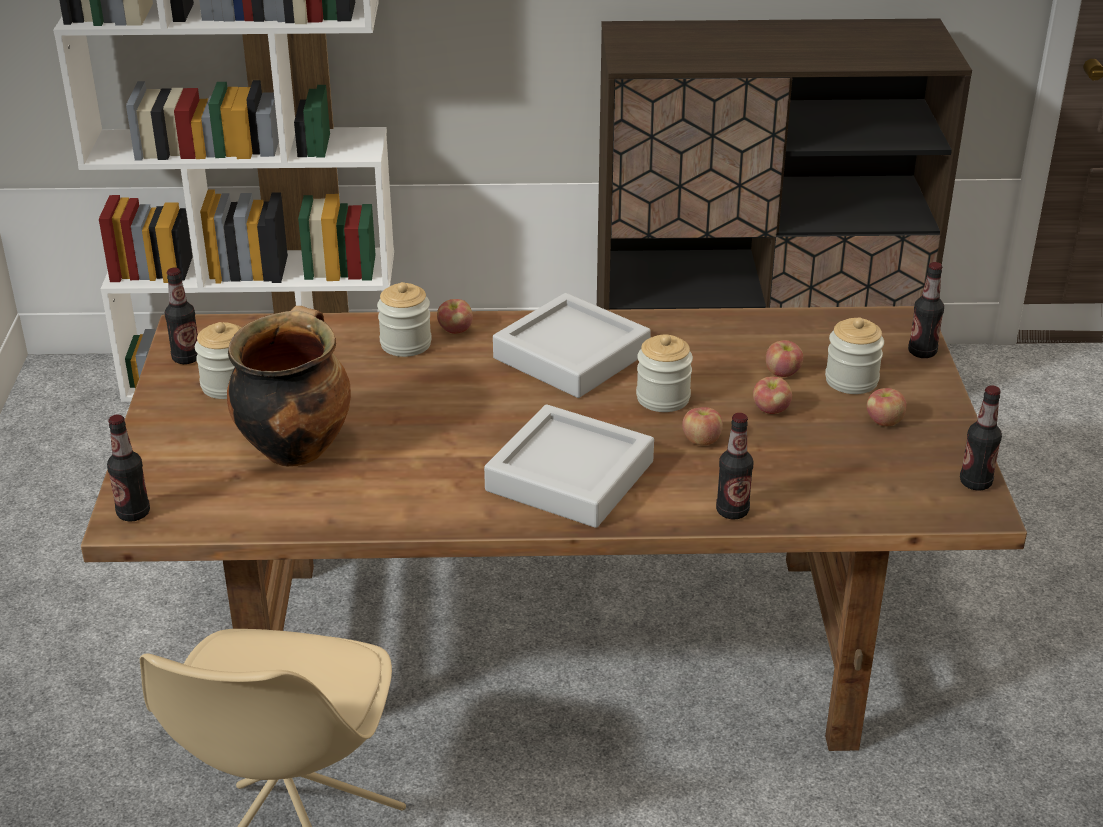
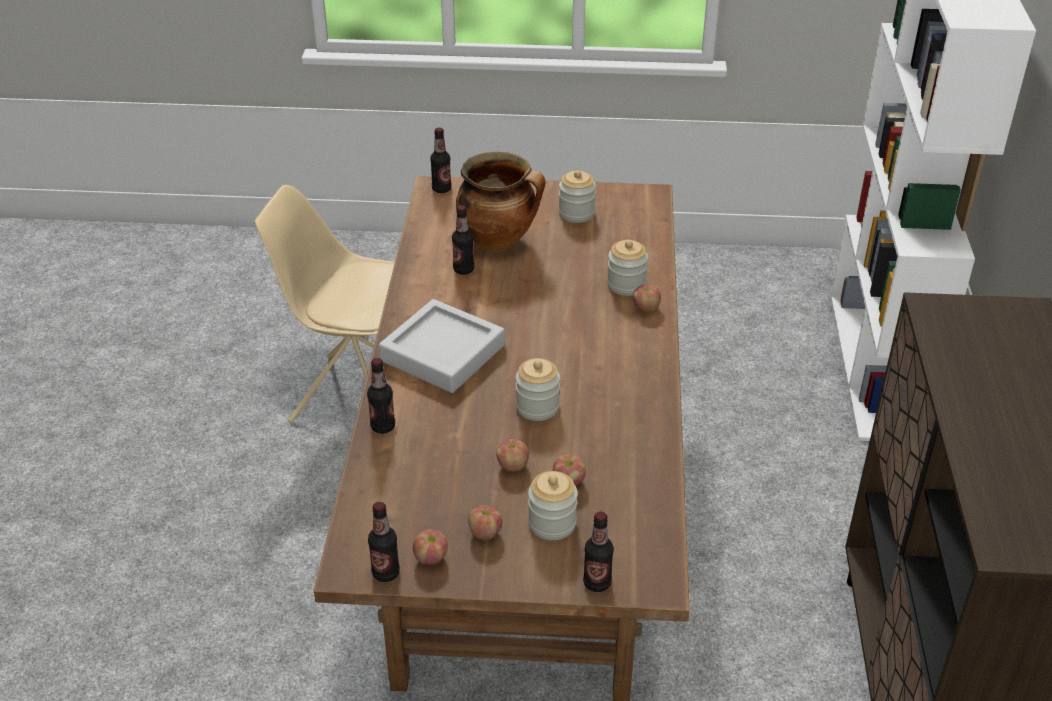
camera: 95 degrees right, 5 degrees up
bottle [165,268,198,364] -> bottle moved to [452,205,474,275]
grey tray [493,293,651,398] -> none
apple [682,407,723,445] -> apple moved to [413,529,448,565]

